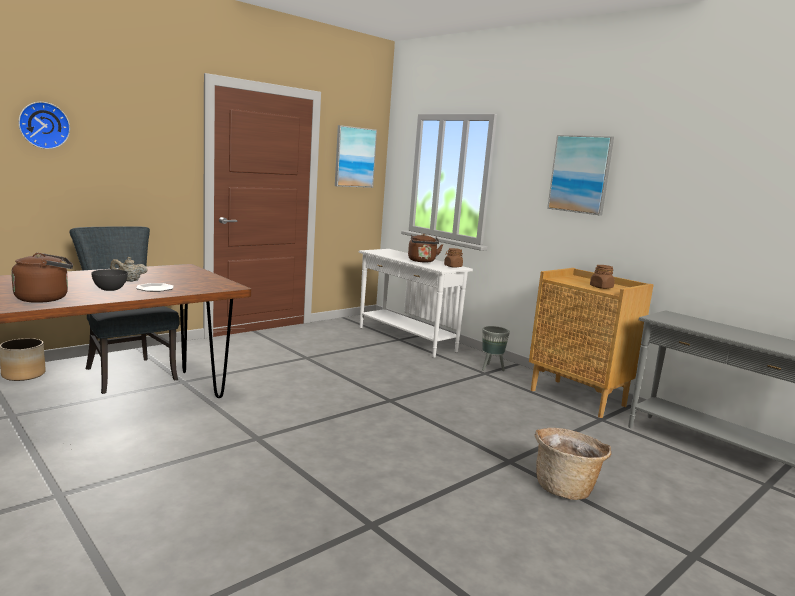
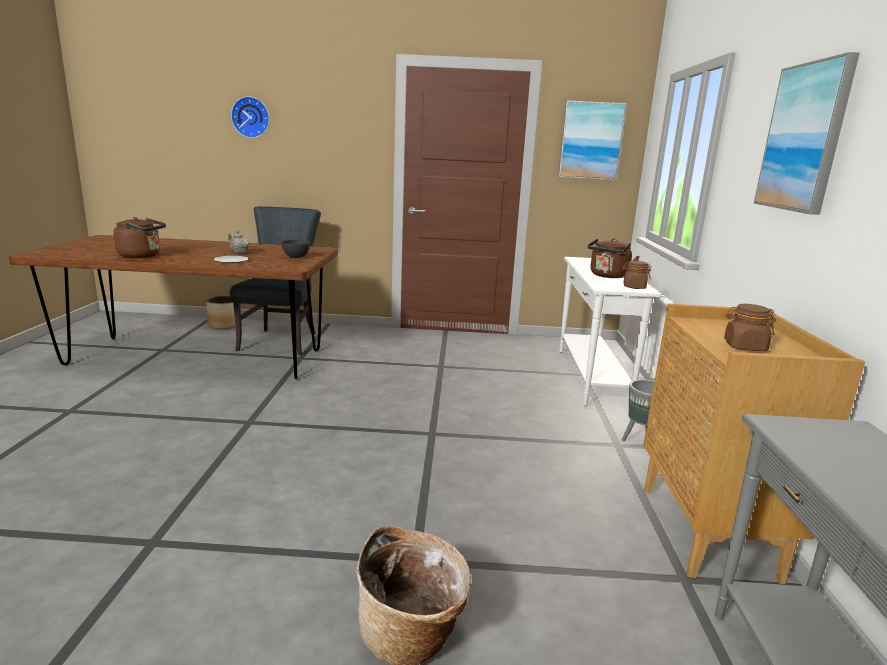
camera: 45 degrees right, 5 degrees up
grey bowl [91,269,128,291] -> grey bowl moved to [281,240,310,258]

